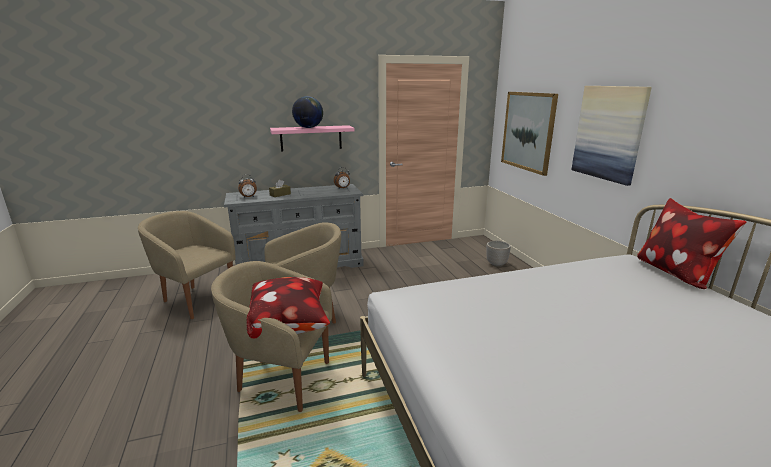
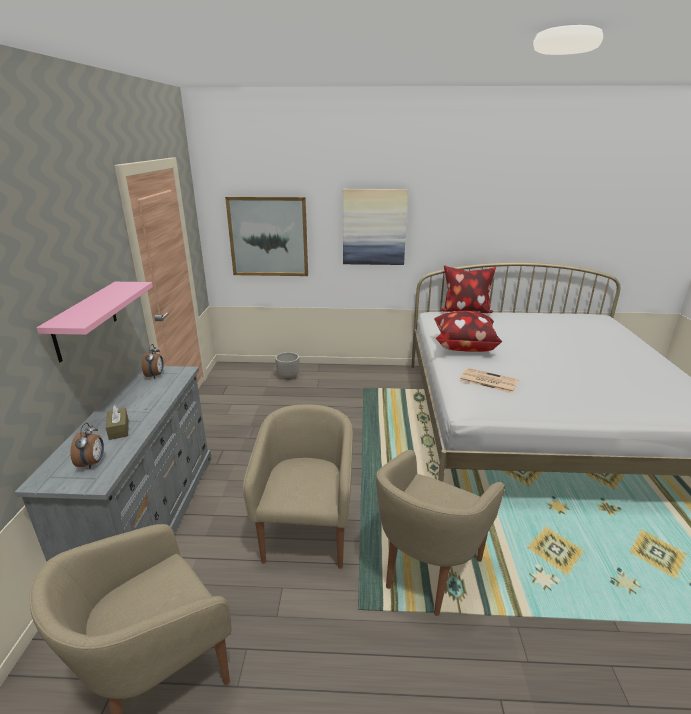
camera: 70 degrees left, 5 degrees up
pillow [247,277,330,338] -> pillow moved to [434,311,502,352]
globe [292,96,323,128] -> none
none -> newspaper [459,368,519,393]

